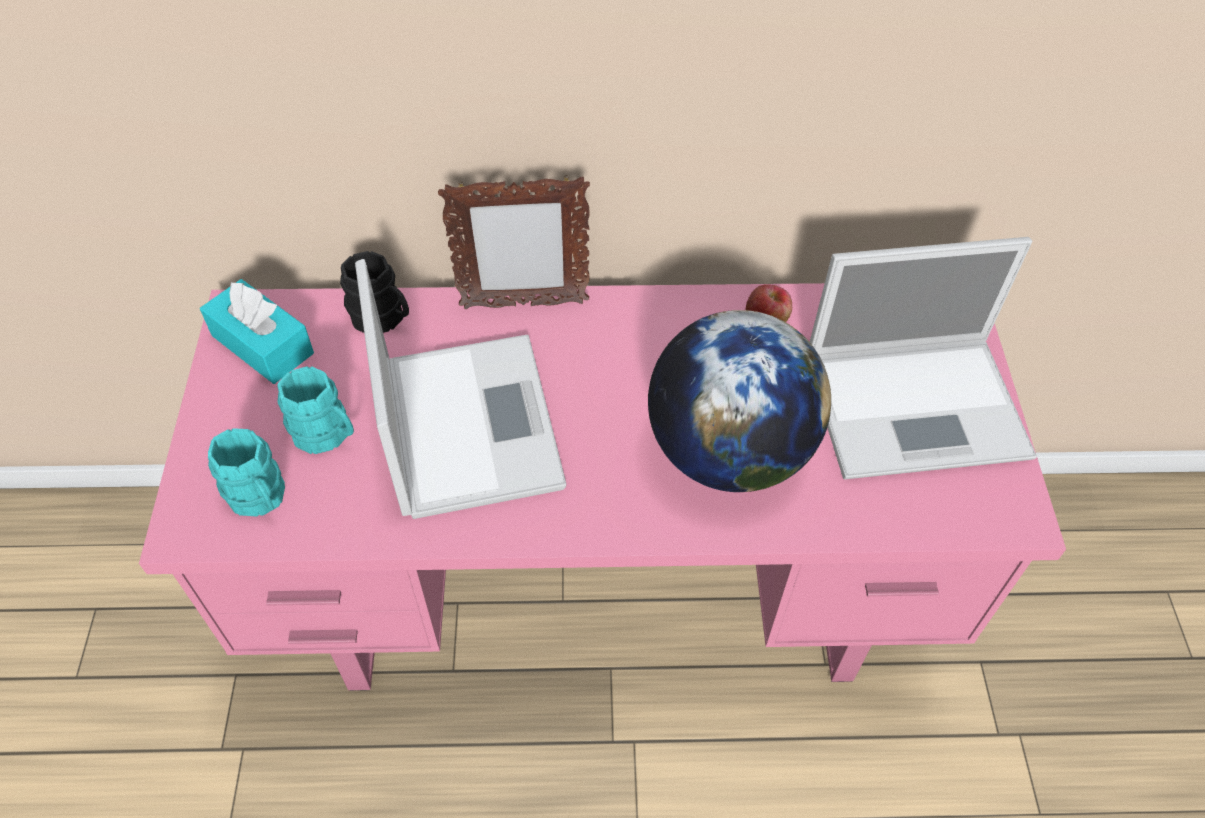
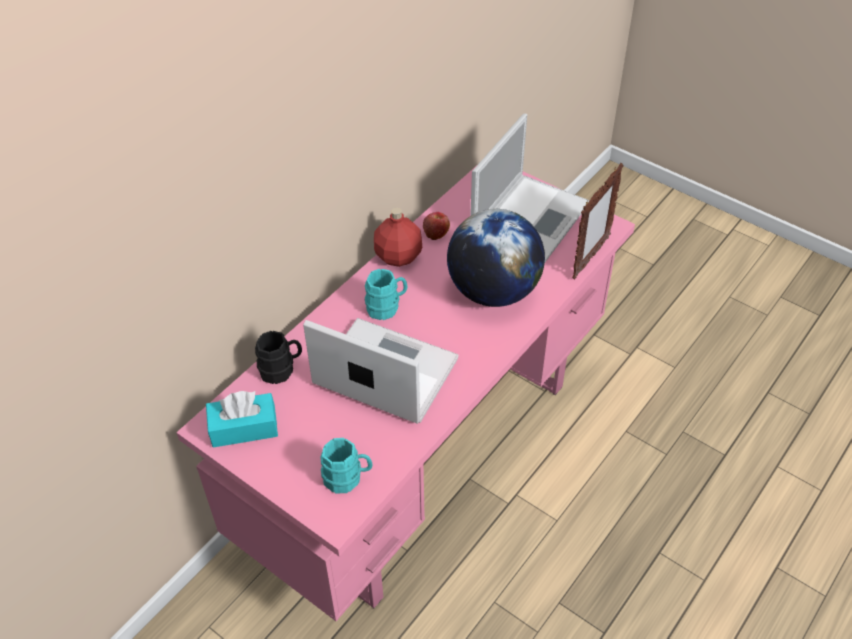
camera: 50 degrees left, 5 degrees down
turquoise mug [277,366,354,454] -> turquoise mug moved to [365,269,407,320]
picture frame [438,175,590,309] -> picture frame moved to [572,163,623,279]
none -> red bottle [374,207,422,267]

